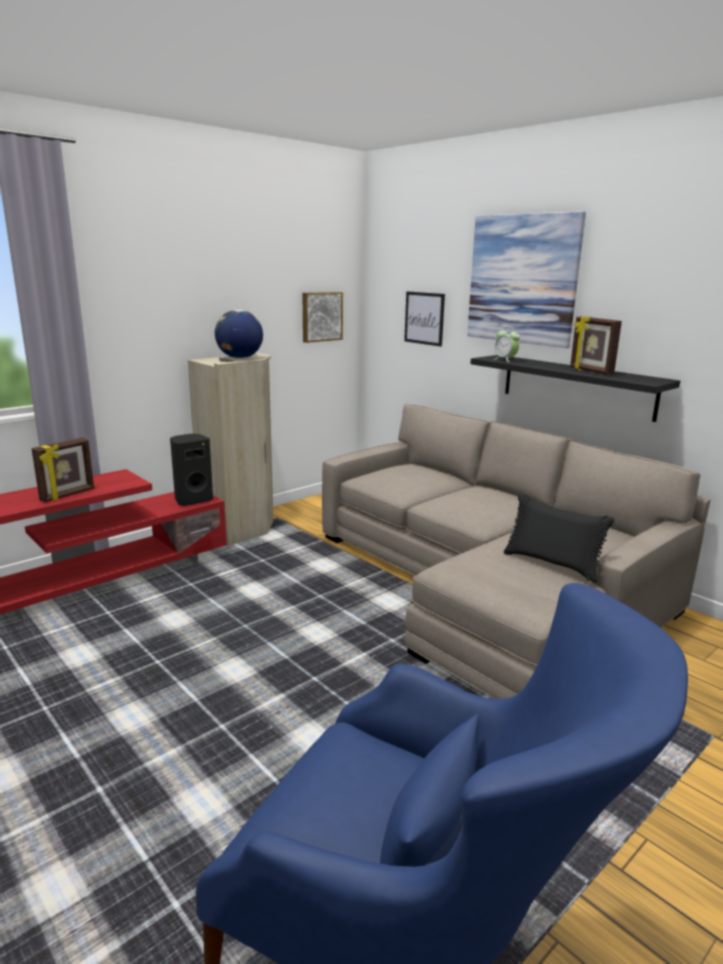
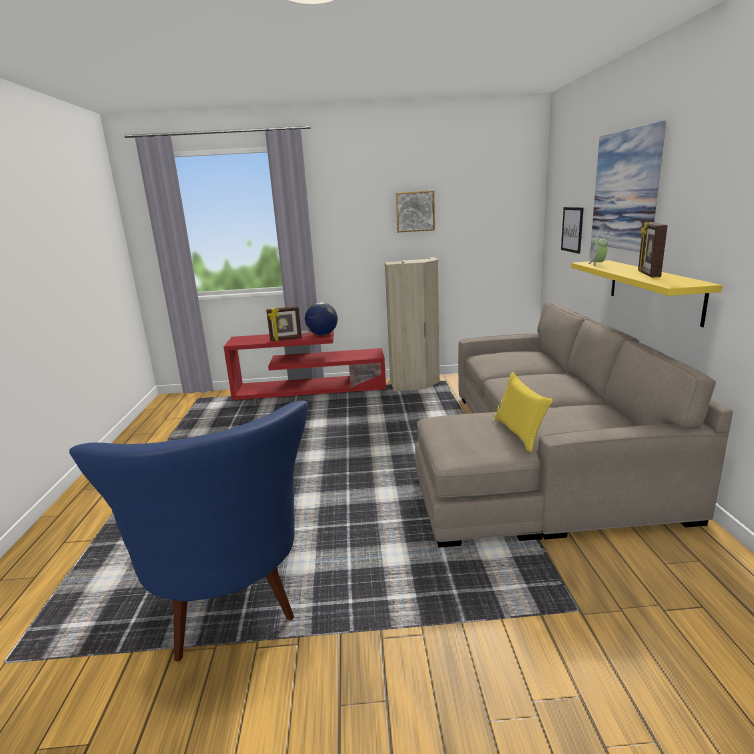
camera: 40 degrees right, 0 degrees up
black speaker [170,434,213,506] -> none
globe [215,310,263,359] -> globe moved to [305,302,338,335]
picture [302,292,343,343] -> picture moved to [396,191,435,232]
black shelf [470,355,680,422] -> yellow shelf [571,260,723,327]
black pillow [504,494,614,582] -> yellow pillow [493,372,553,452]

